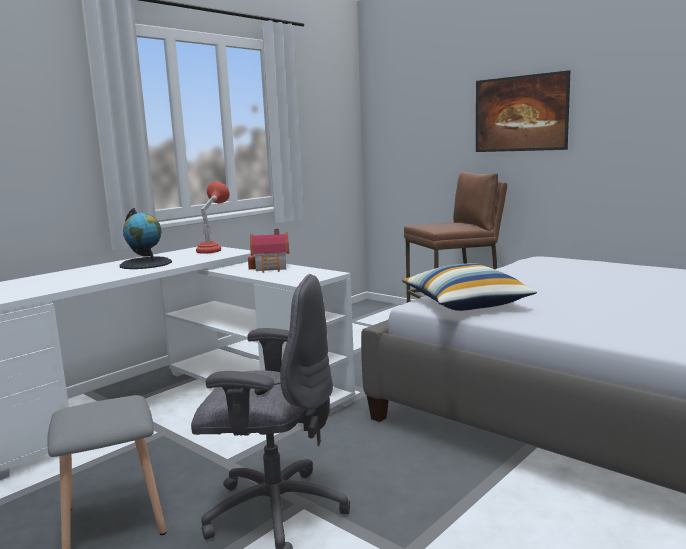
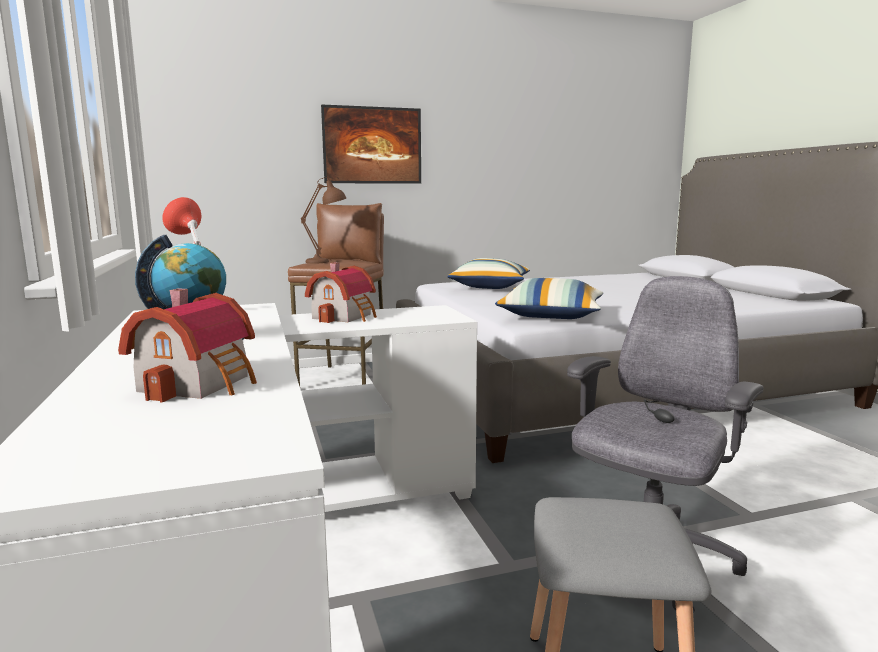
camera: 60 degrees left, 0 degrees up
none -> toy house [118,288,257,402]
none -> brown table lamp [301,177,346,263]
none -> pillow [447,258,530,289]

